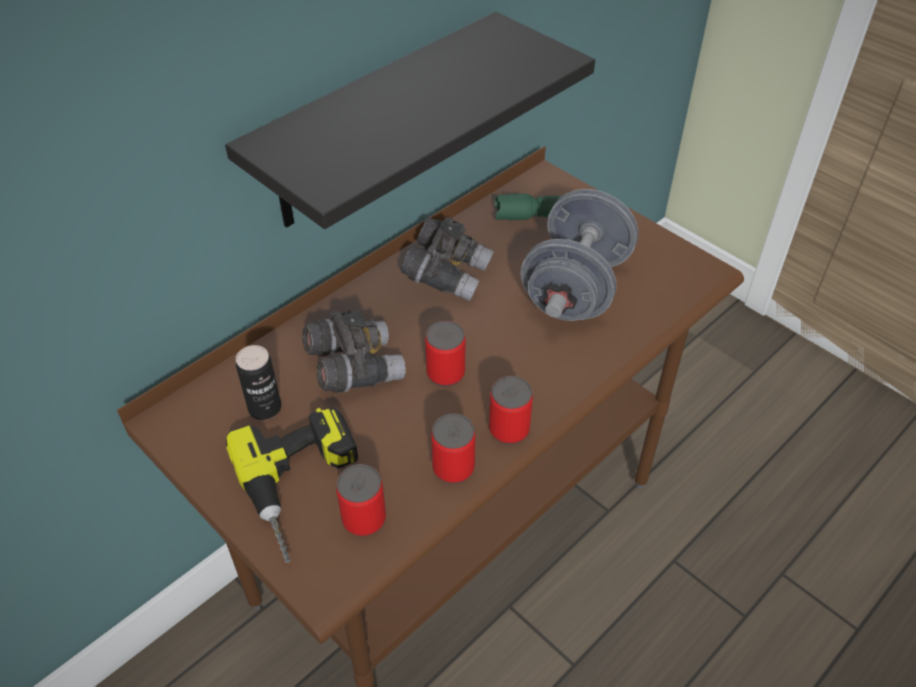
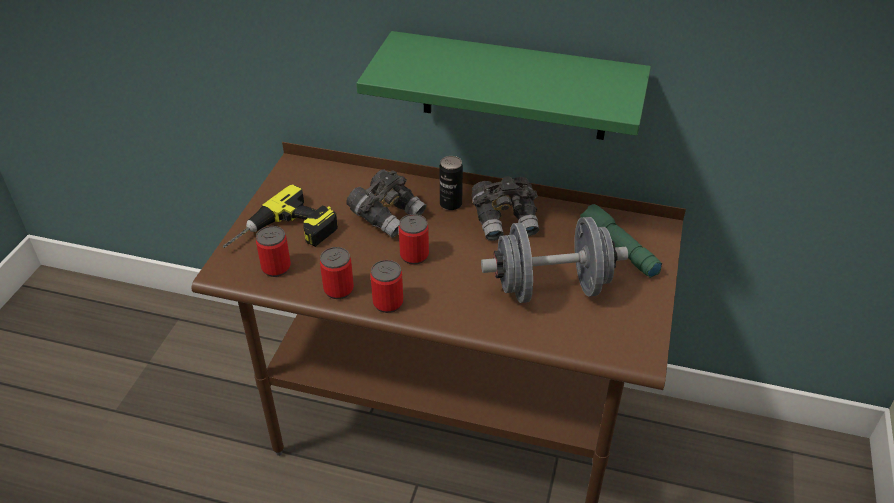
camera: 60 degrees right, 5 degrees down
black shelf [225,12,595,229] -> green shelf [356,31,651,140]
can [236,345,281,420] -> can moved to [440,156,463,210]

